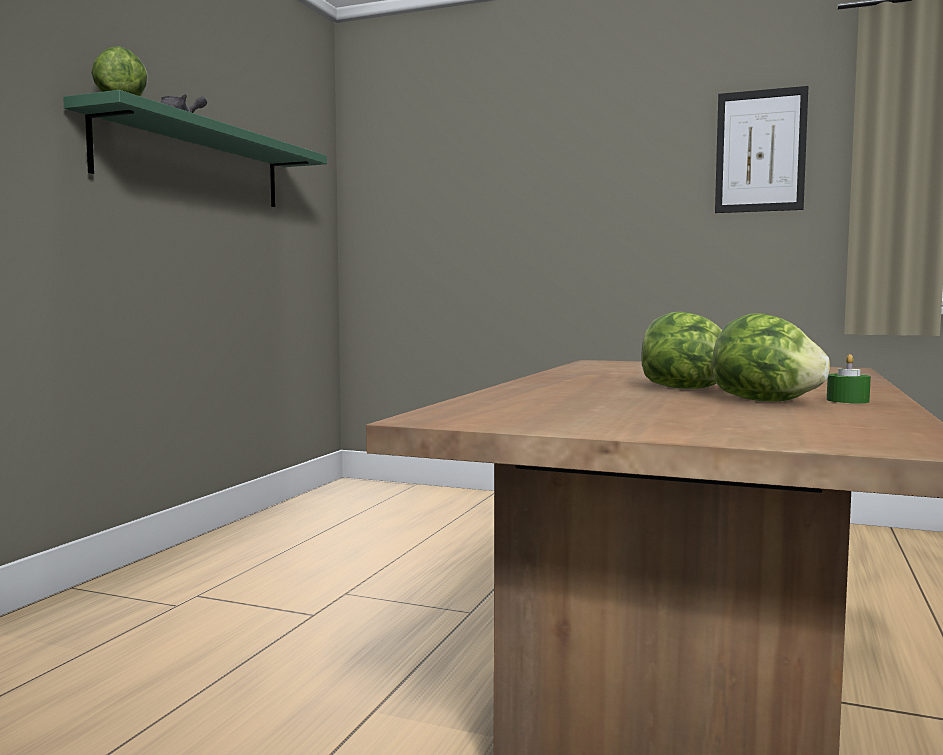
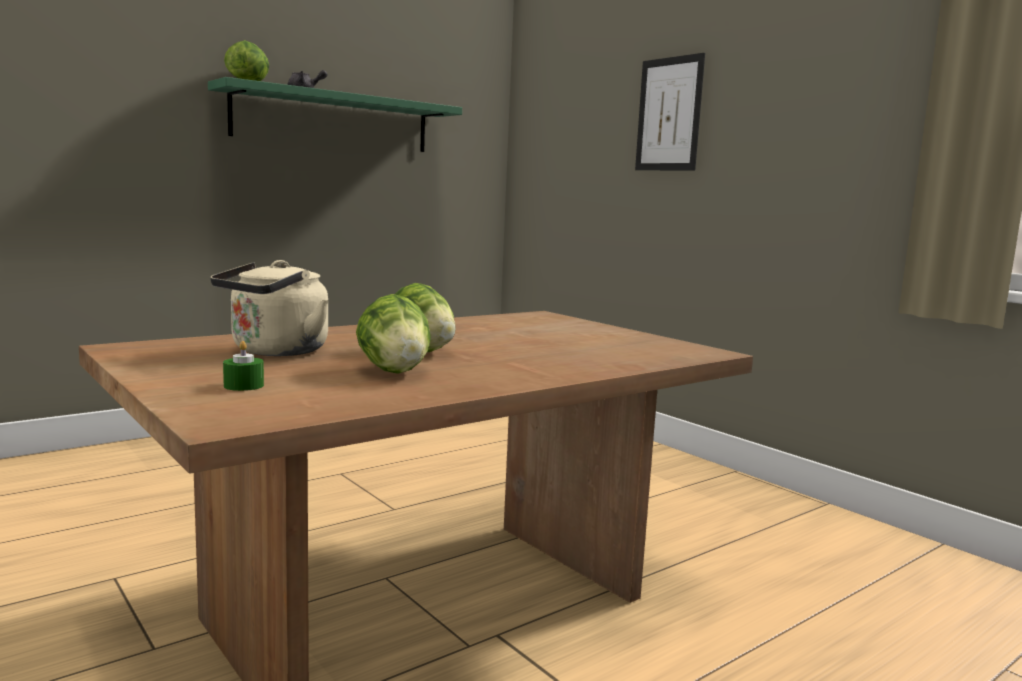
camera: 30 degrees right, 5 degrees up
picture [715,86,808,213] -> picture moved to [635,53,705,170]
green candle [827,354,871,403] -> green candle moved to [223,341,264,391]
none -> beige kettle [210,260,329,356]

